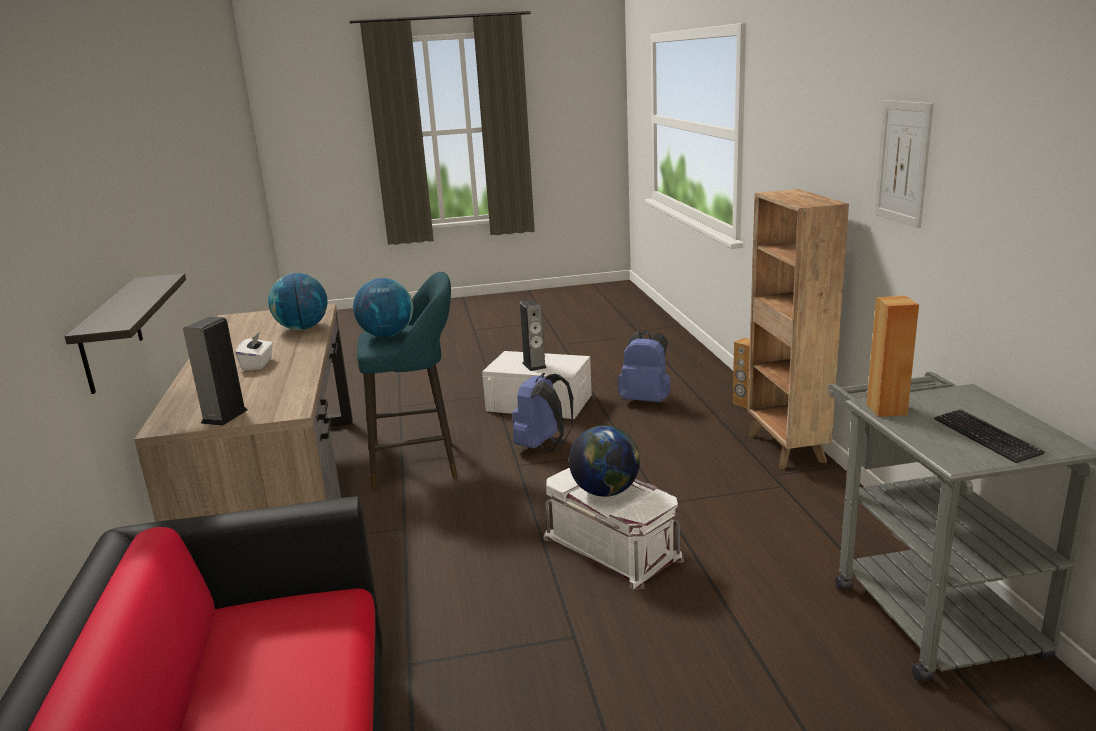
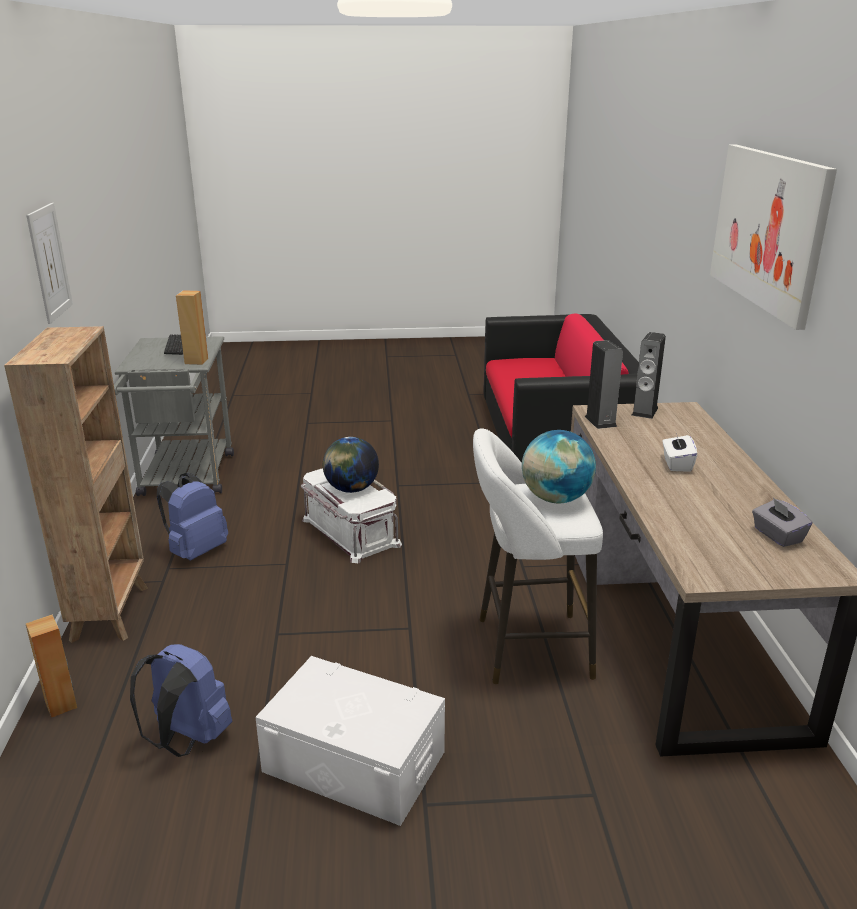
camera: 175 degrees left, 5 degrees up
shelf [65,274,186,394] -> none
globe [268,273,328,330] -> none
turquoise stool [357,272,457,489] -> white stool [473,428,603,684]
blue backpack [512,373,573,453] -> blue backpack moved to [157,473,228,561]
speaker [520,300,547,371] -> speaker moved to [585,340,623,429]
none -> picture [710,145,837,330]
none -> grey tissue box [752,498,813,547]

